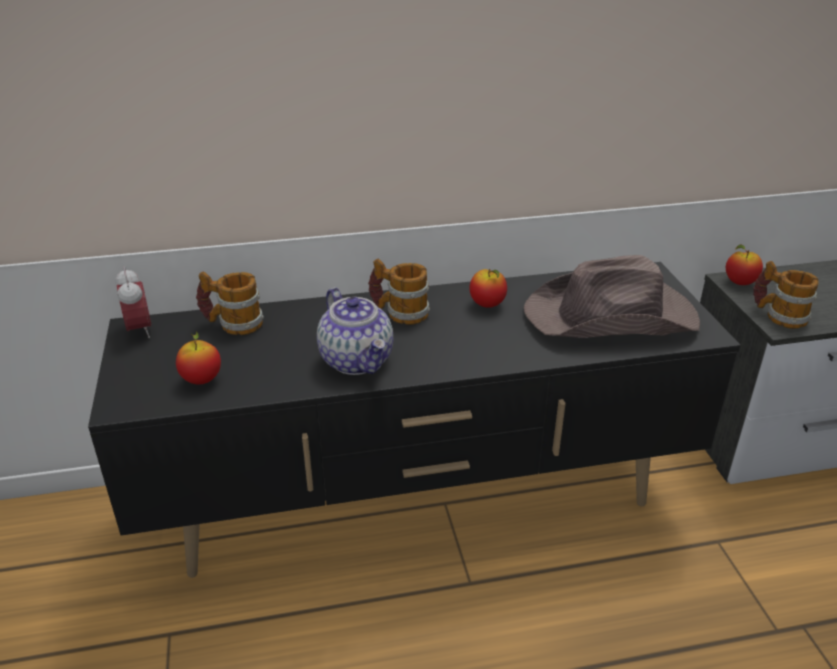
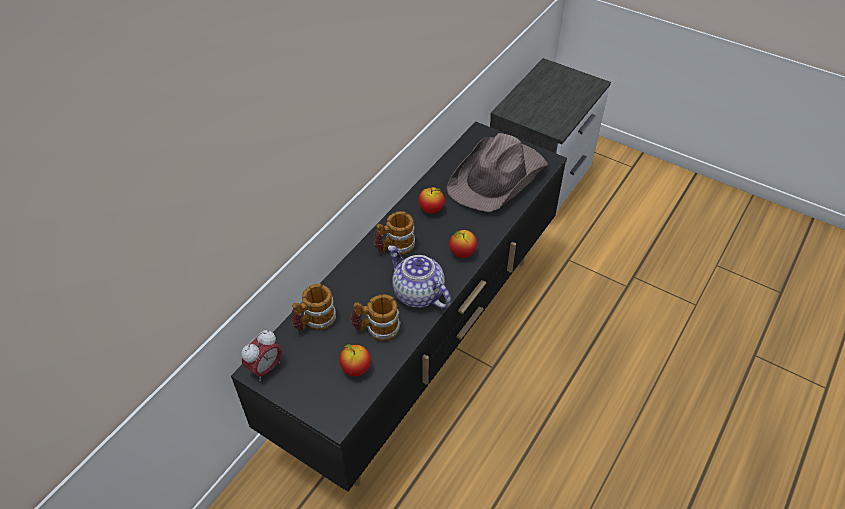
camera: 45 degrees left, 15 degrees up
alarm clock [115,266,151,338] -> alarm clock turned 105 degrees clockwise [241,330,282,381]
teapot [317,288,393,375] -> teapot turned 150 degrees counterclockwise [388,245,451,309]
apple [726,245,763,285] -> apple moved to [449,230,477,258]
mug [753,261,819,329] -> mug moved to [351,294,401,341]

